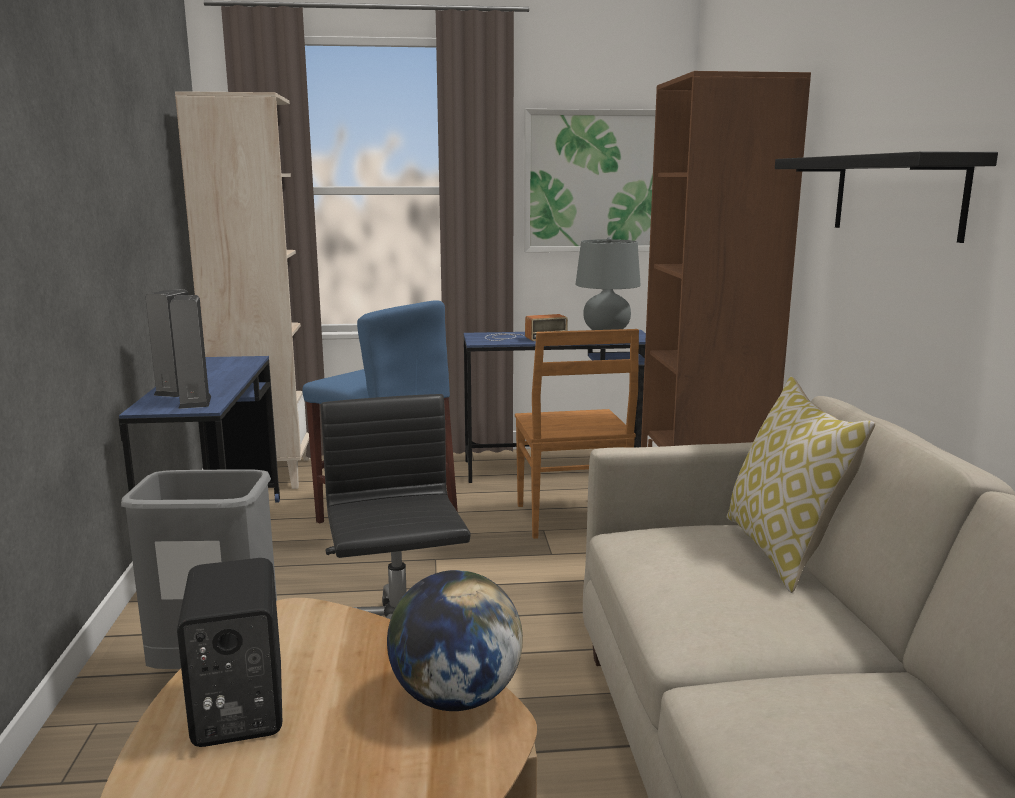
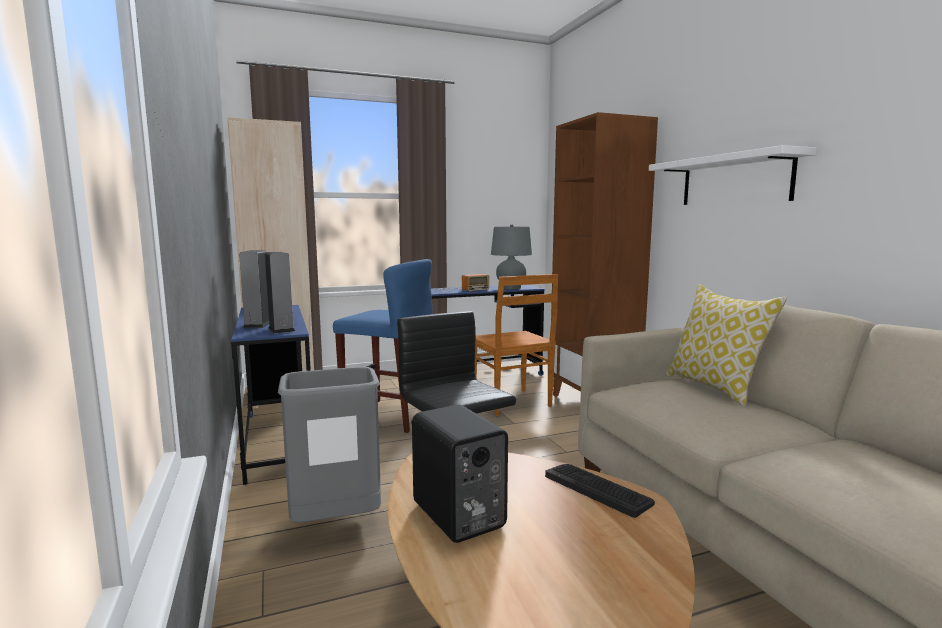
camera: 15 degrees left, 5 degrees down
globe [387,570,523,711] -> keyboard [545,464,655,518]
picture [524,109,656,252] -> none
black shelf [775,152,998,243] -> white shelf [649,145,816,205]

